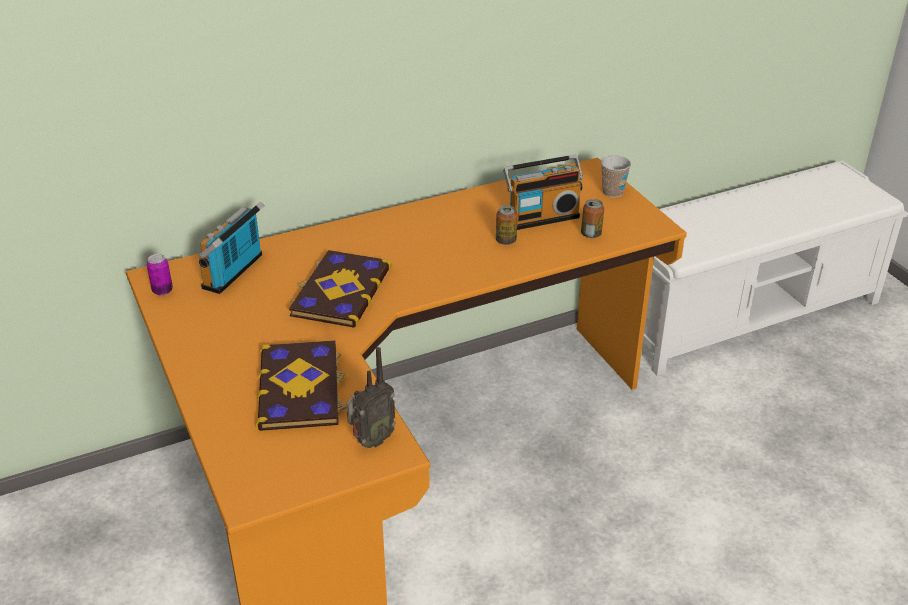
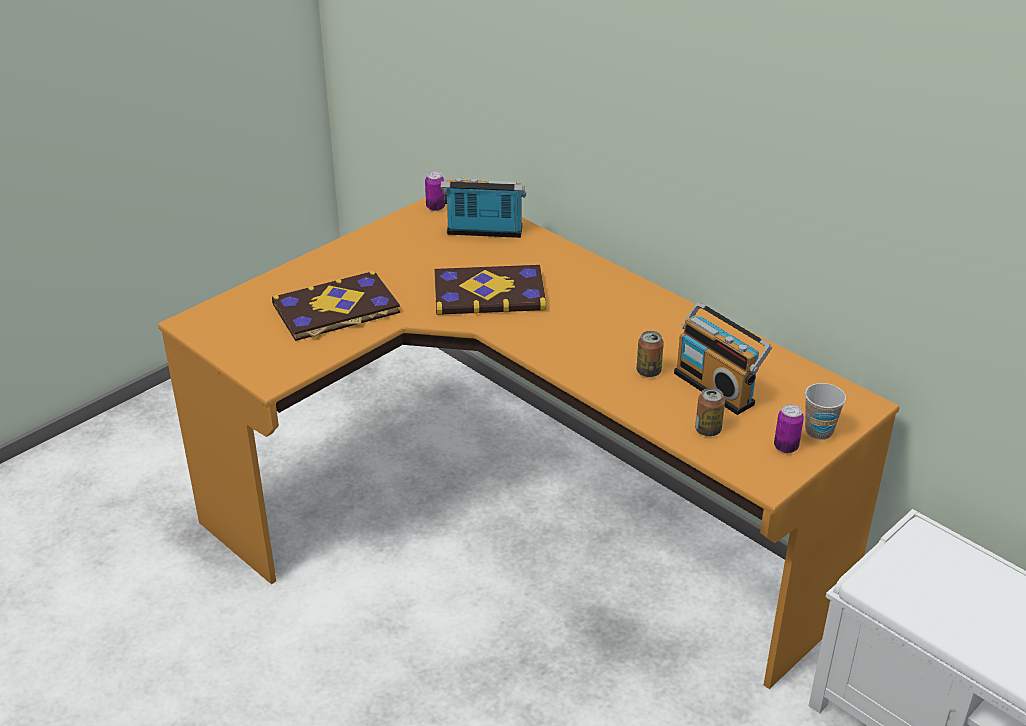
camera: 70 degrees right, 0 degrees up
radio [346,347,396,448] -> none
none -> can [774,404,804,453]

